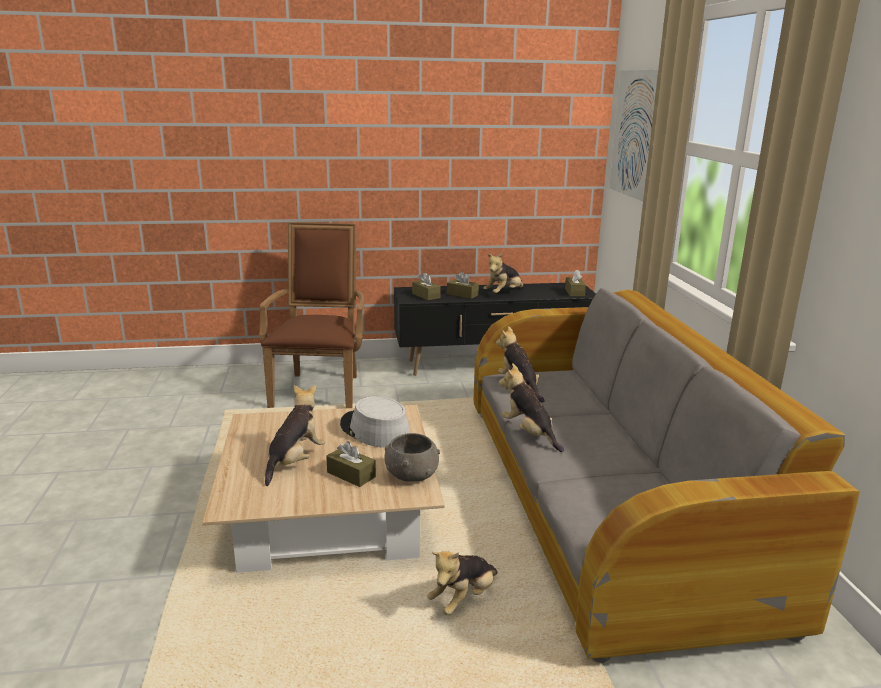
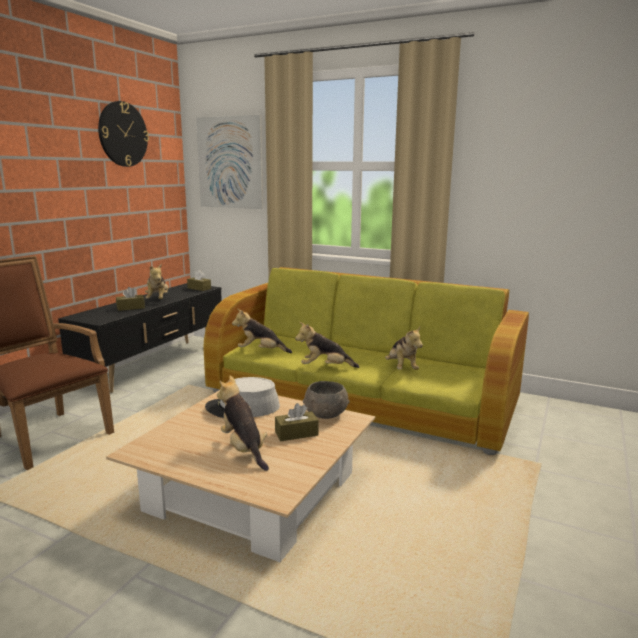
camera: 55 degrees left, 5 degrees down
brown tissue box [412,272,441,300] -> none
plush toy [427,551,498,615] -> plush toy moved to [385,327,423,370]
grey sofa [474,288,859,663] -> green sofa [203,267,529,455]
none -> wall clock [98,101,149,167]

